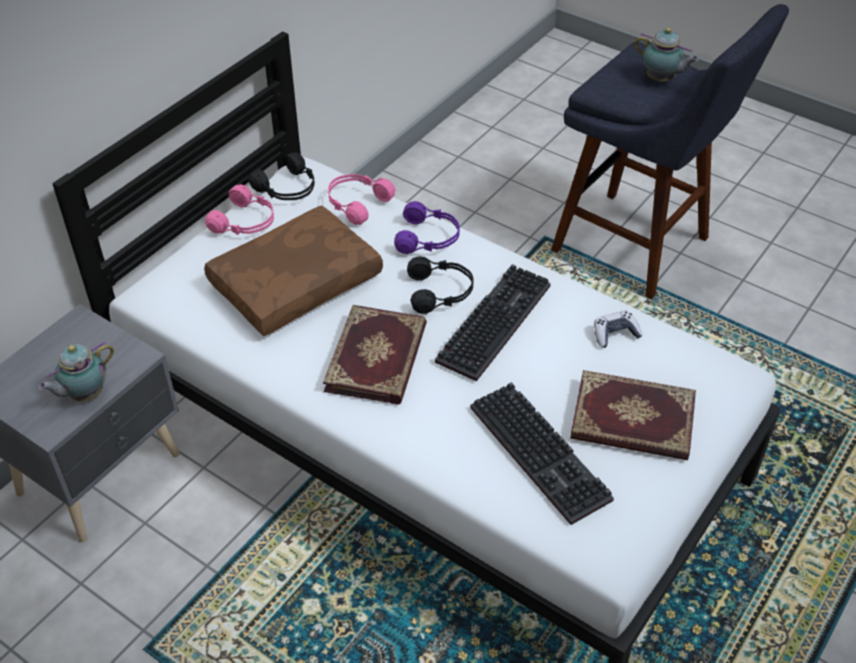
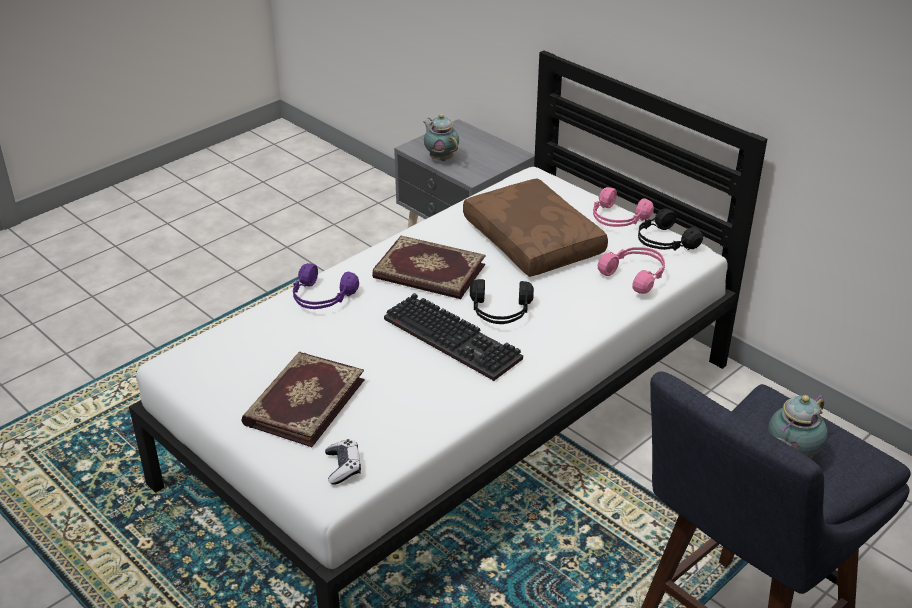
camera: 100 degrees right, 10 degrees down
purple headphones [394,201,460,254] -> purple headphones moved to [293,263,359,309]
keyboard [470,382,614,525] -> none
game controller [594,310,643,348] -> game controller moved to [325,439,361,485]

